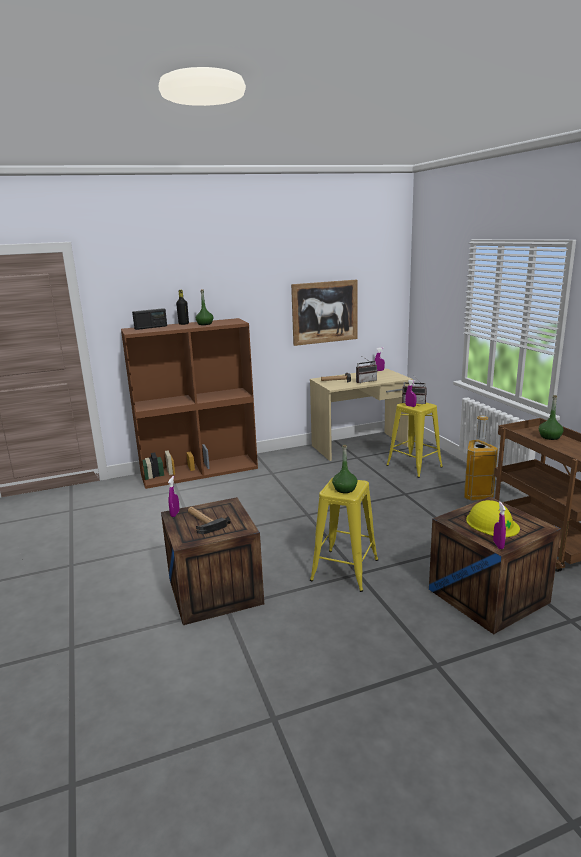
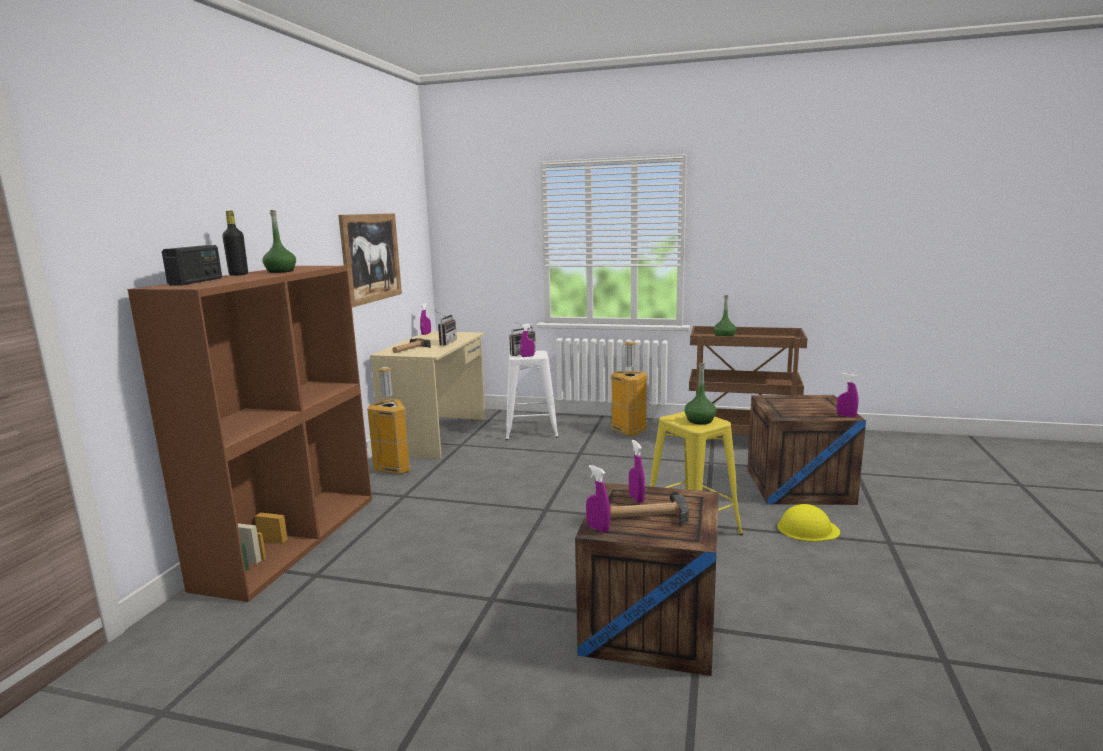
camera: 55 degrees left, 5 degrees down
yellow stool [386,403,443,478] -> white stool [506,351,559,440]
yellow hard hat [466,500,520,537] -> yellow hard hat moved to [777,504,840,542]
none -> trash can [367,367,411,475]
none -> purple spray bottle [629,440,645,503]

